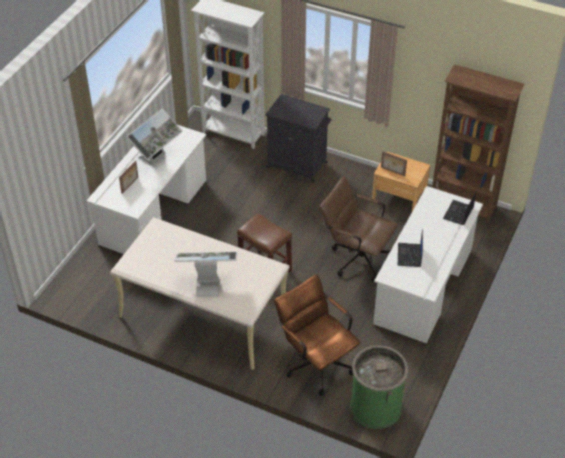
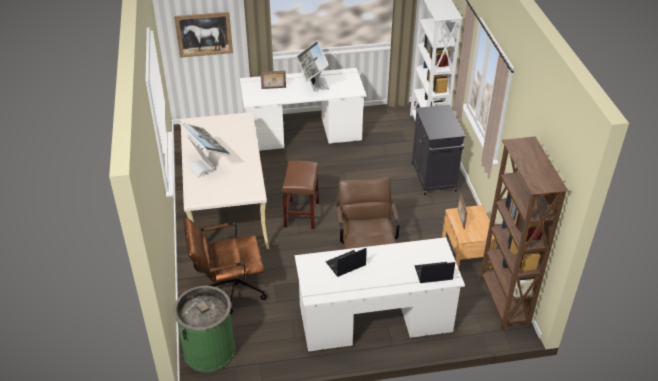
camera: 55 degrees right, 5 degrees down
monitor [126,108,183,165] -> monitor turned 75 degrees clockwise [296,40,330,92]
brown office chair [274,274,361,396] -> brown office chair turned 120 degrees counterclockwise [183,217,267,315]
none -> picture [174,12,233,58]

